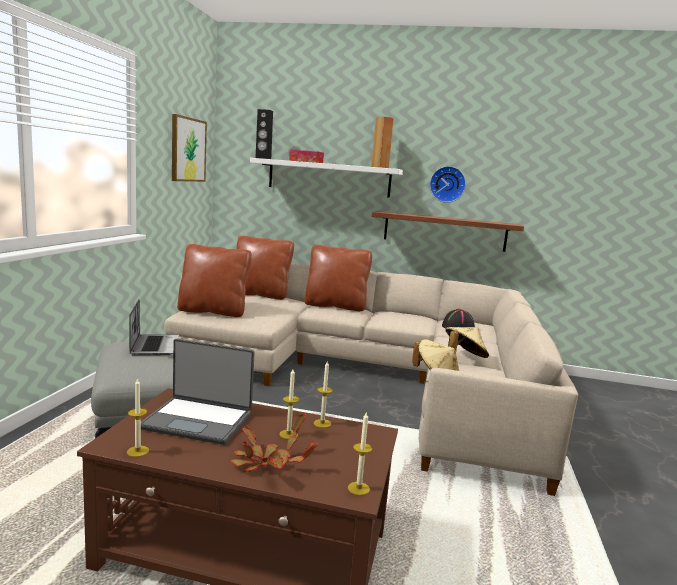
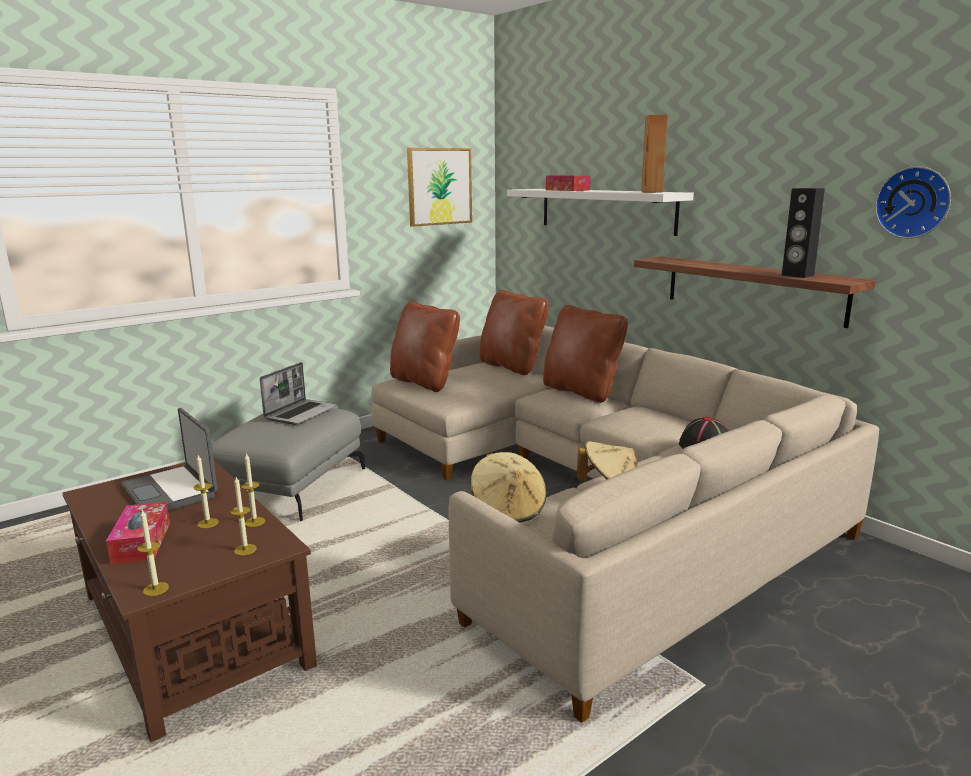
camera: 40 degrees right, 5 degrees up
candle [127,378,149,457] -> candle moved to [231,477,257,556]
potted plant [230,413,318,472] -> tissue box [106,502,170,564]
black speaker [256,109,273,159] -> black speaker moved to [782,188,825,278]
wall clock [429,166,466,203] -> wall clock moved to [875,166,951,239]

